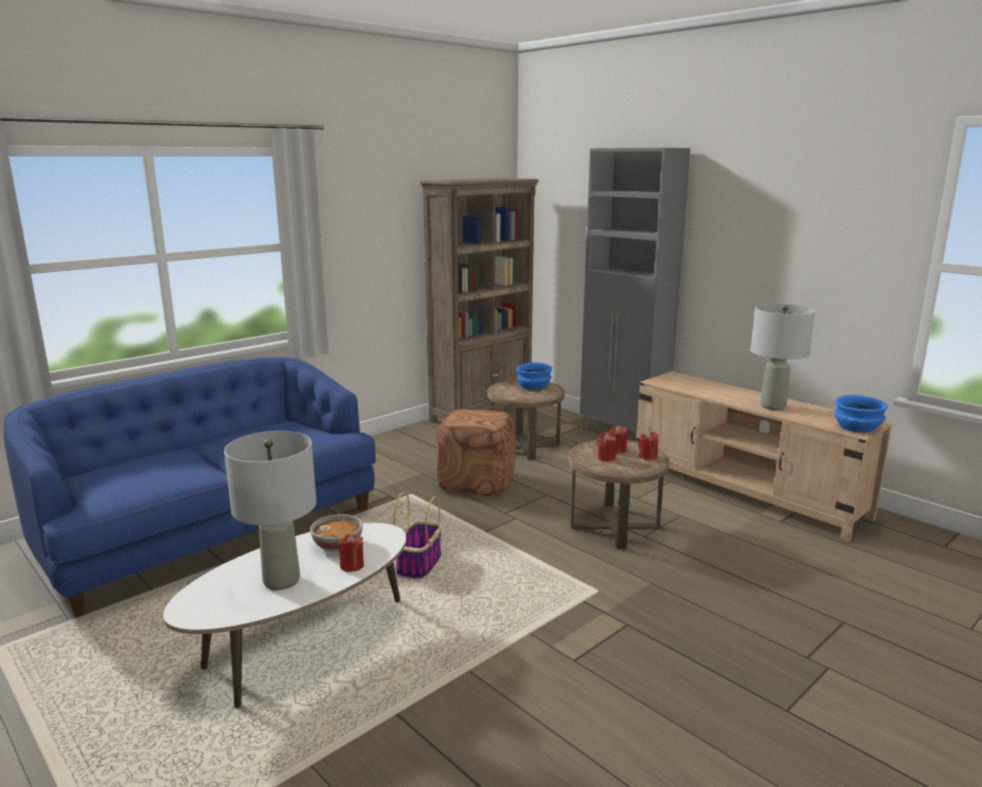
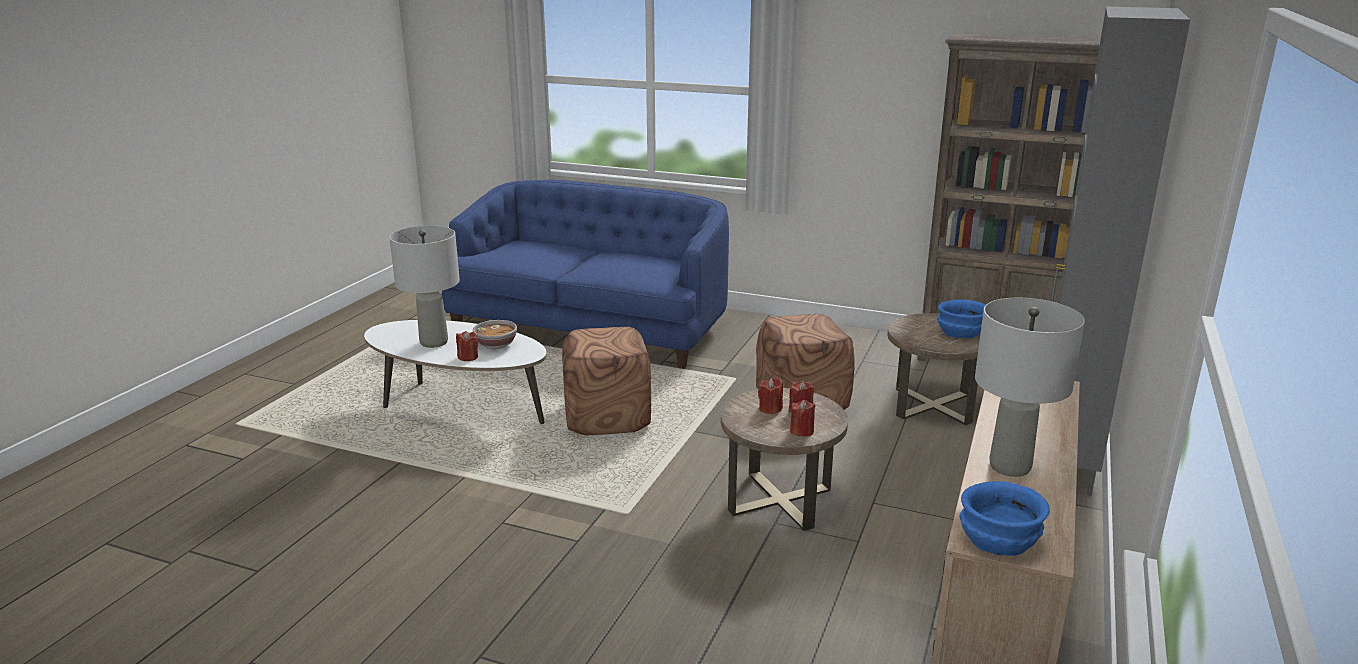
camera: 65 degrees right, 5 degrees up
basket [393,492,442,580] -> brown ottoman [562,327,651,436]

